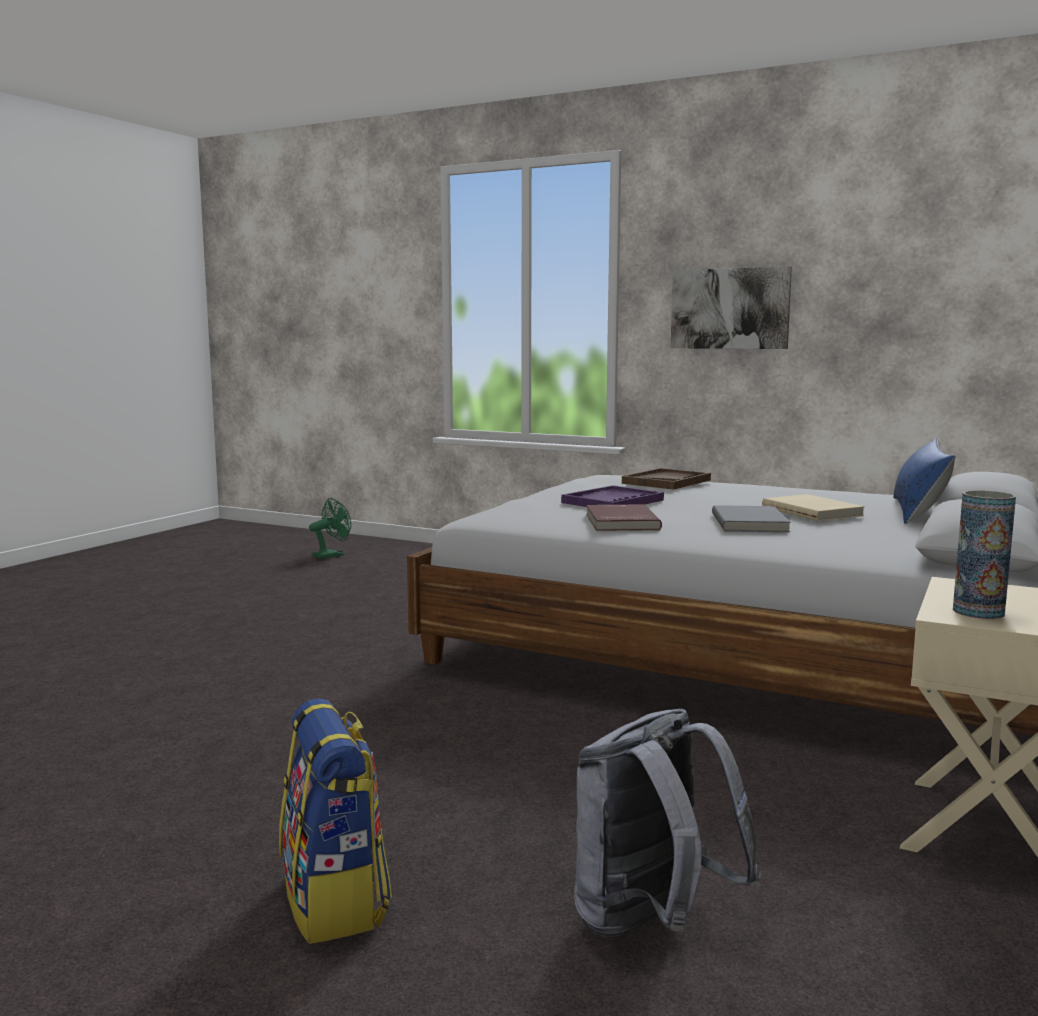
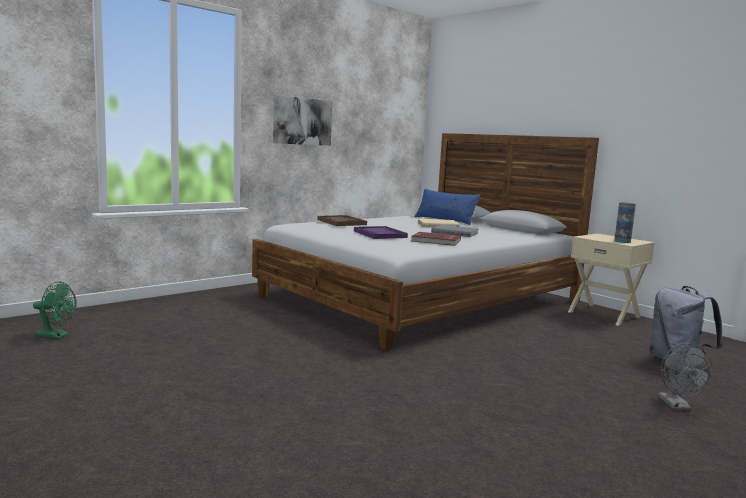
camera: 70 degrees left, 0 degrees up
backpack [279,698,392,944] -> grey fan [658,344,713,410]
green fan [309,498,351,559] -> green fan turned 120 degrees clockwise [33,281,77,339]

